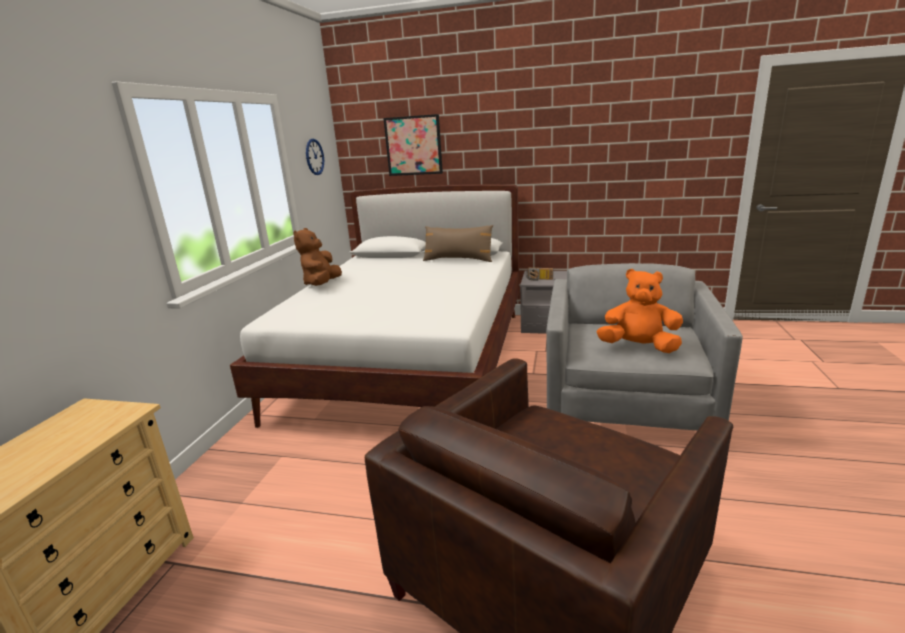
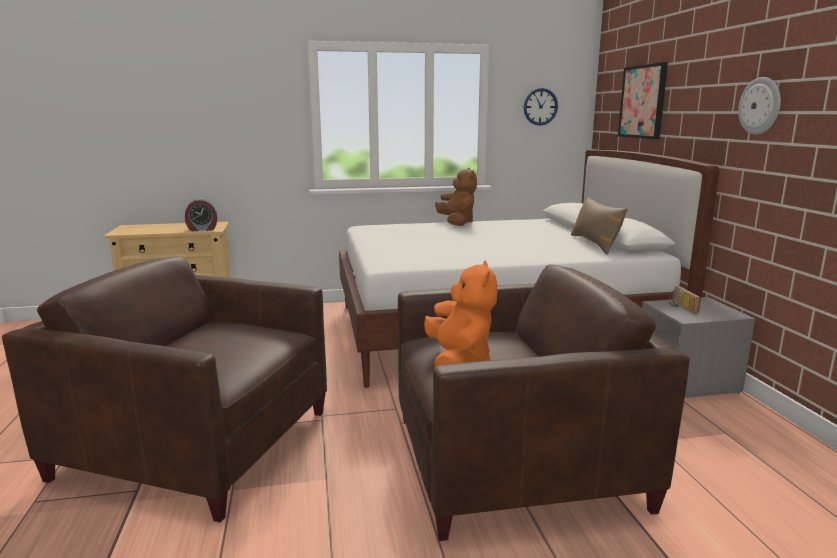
camera: 65 degrees right, 5 degrees down
brown plush toy [294,228,342,286] -> brown plush toy turned 90 degrees clockwise [435,167,477,226]
grey armchair [546,263,743,430] -> brown armchair [398,265,690,541]
none -> alarm clock [185,199,217,231]
none -> wall clock [738,77,781,135]

